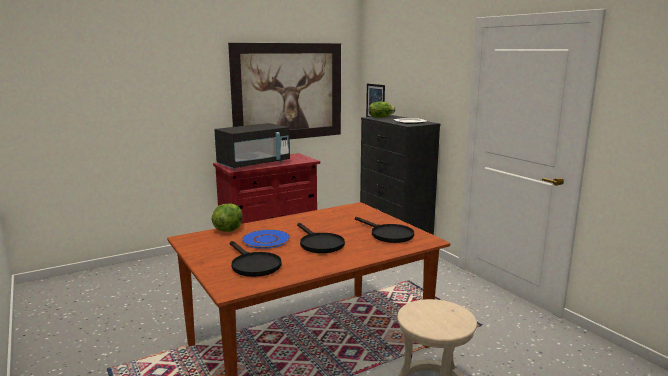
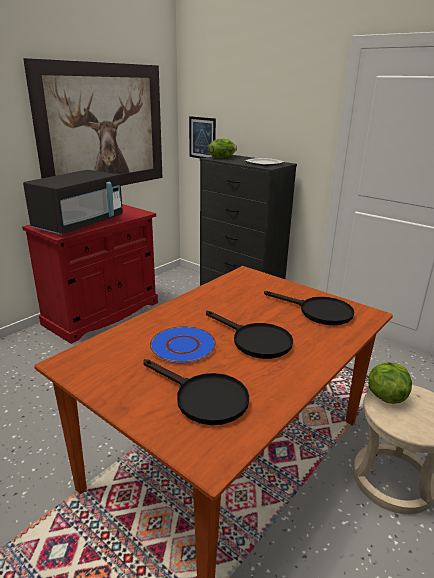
camera: 20 degrees left, 10 degrees up
lettuce [211,203,243,232] -> lettuce moved to [368,362,412,404]

